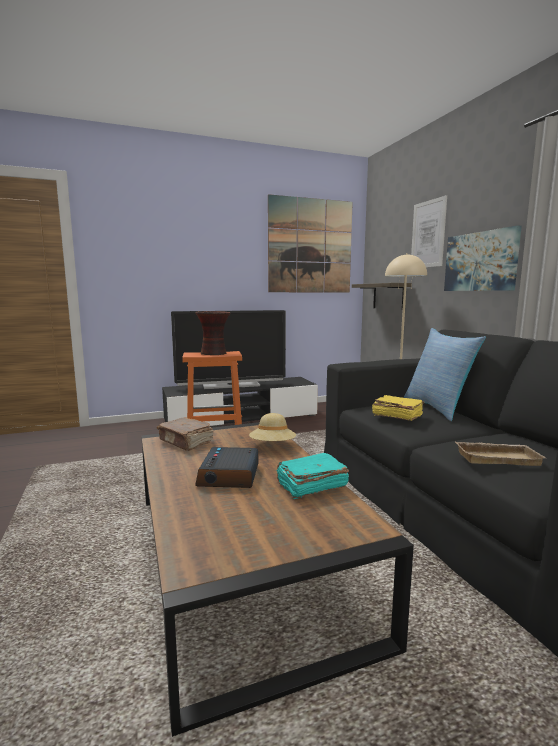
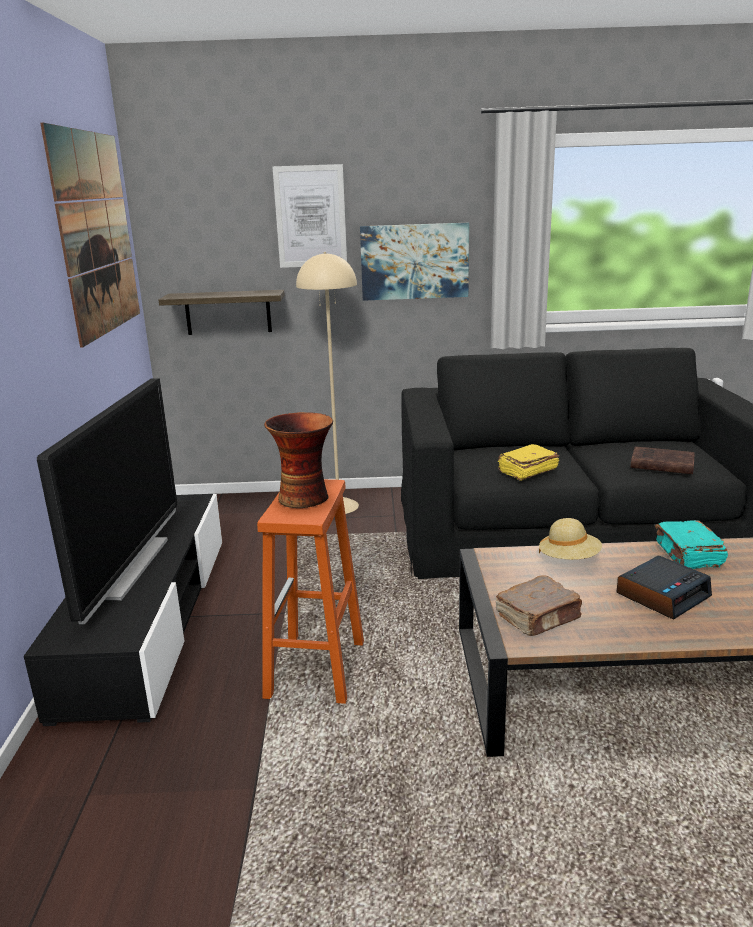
camera: 70 degrees left, 10 degrees up
alarm clock [195,447,258,488] -> alarm clock turned 60 degrees counterclockwise [617,556,712,620]
pillow [404,328,486,421] -> none
beige tray [455,442,546,466] -> brown book [631,446,695,474]

